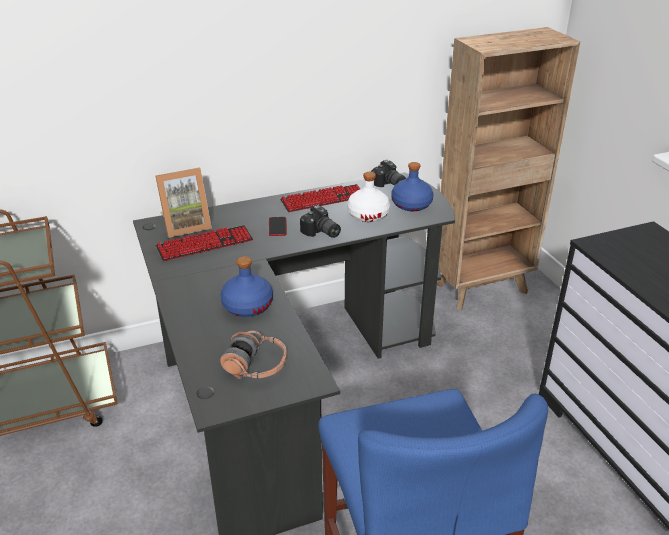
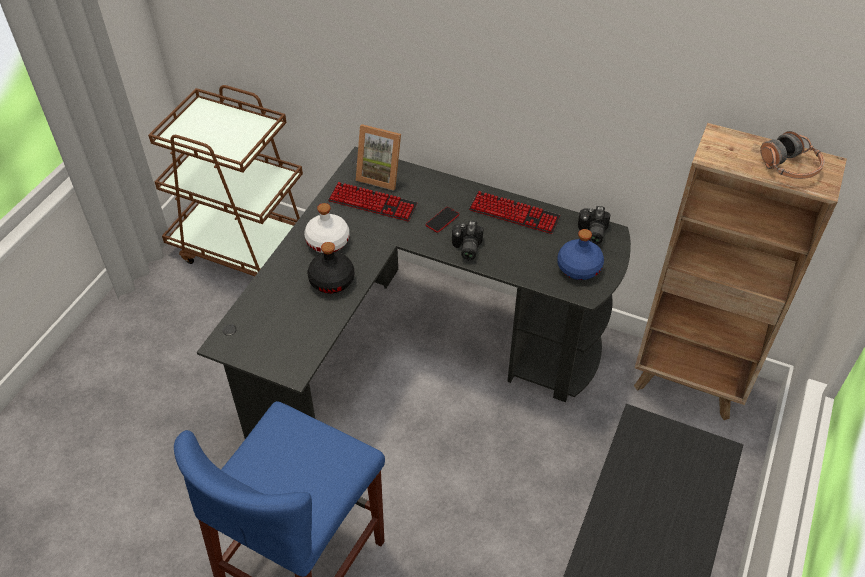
camera: 45 degrees right, 15 degrees up
headphones [220,331,287,379] -> headphones moved to [760,131,825,179]
blue bottle [221,256,273,317] -> black bottle [307,242,354,293]
white bottle [347,172,390,222] -> white bottle moved to [304,203,349,253]

